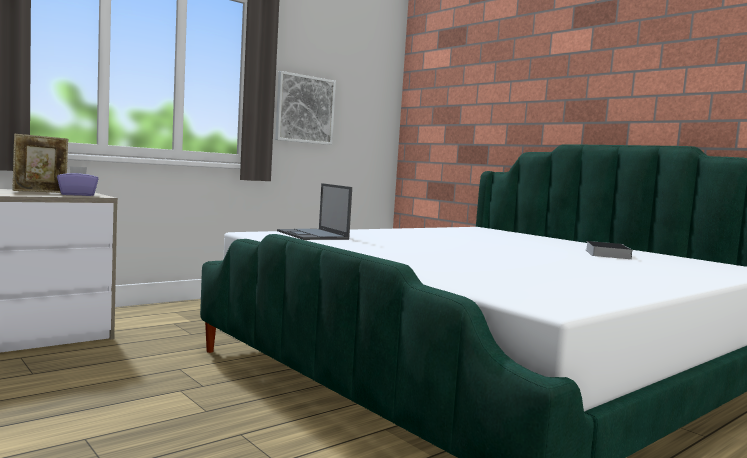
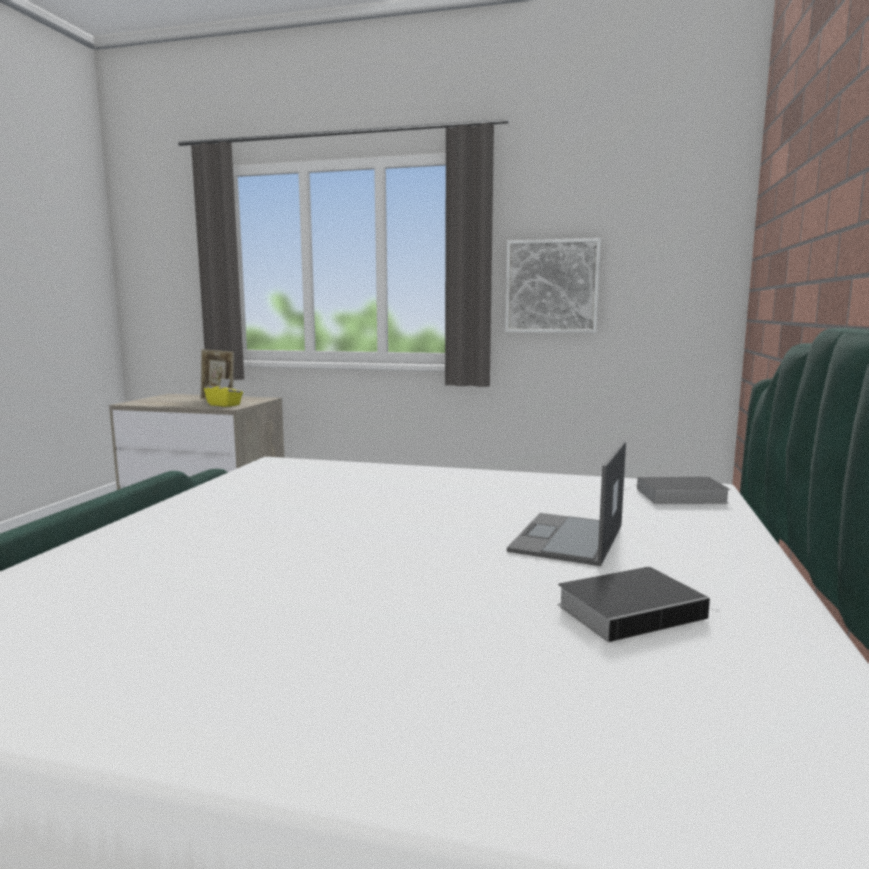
camera: 55 degrees right, 5 degrees up
purple tissue box [57,166,98,196] -> yellow tissue box [204,378,243,407]
laptop [277,183,352,240] -> laptop moved to [507,441,626,566]
none -> book [625,476,730,504]

